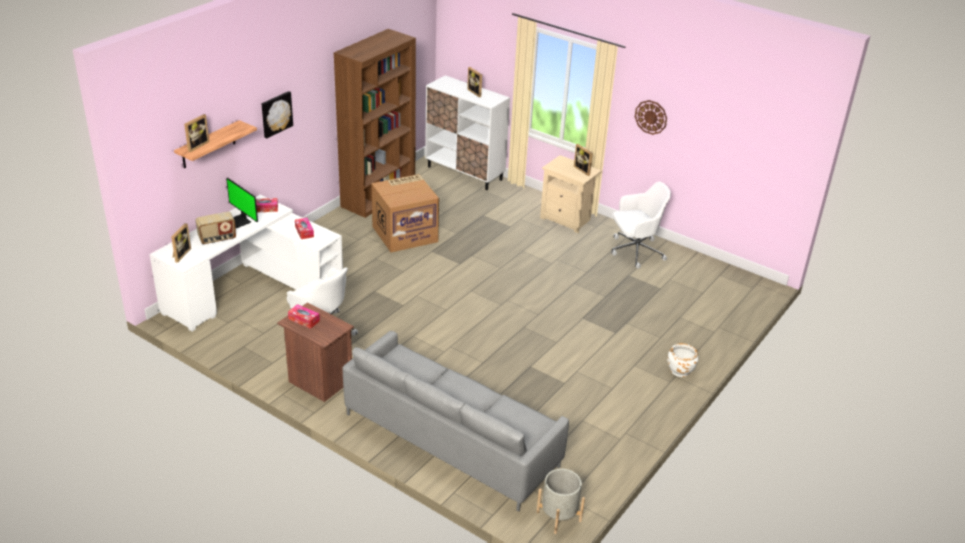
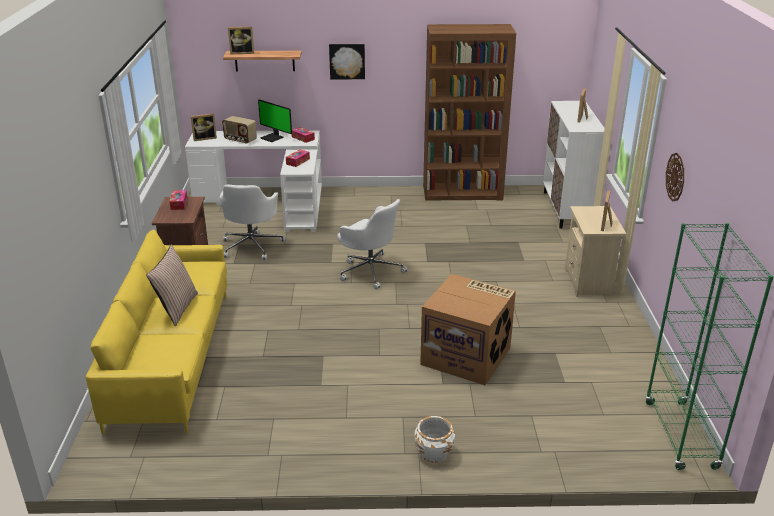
camera: 55 degrees right, 5 degrees down
monitor [226,178,258,228] -> monitor turned 60 degrees counterclockwise [258,100,292,142]
grey sofa [342,331,569,512] -> yellow sofa [86,230,227,434]
cardboard box [371,174,439,252] -> cardboard box moved to [420,274,516,385]
grey planter [536,469,585,534] -> none
white office chair [611,182,671,269] -> white office chair moved to [337,199,407,290]
none -> pillow [146,244,198,326]
none -> green bookcase [645,223,774,470]

